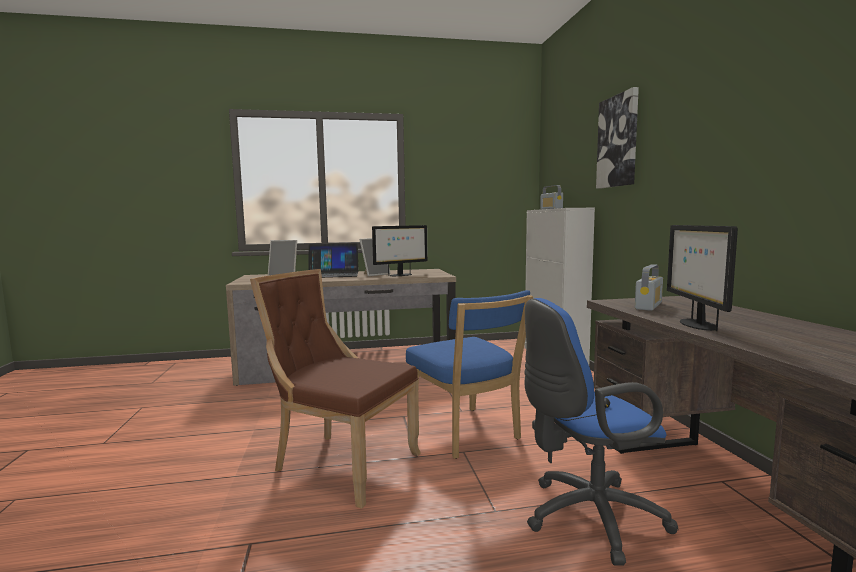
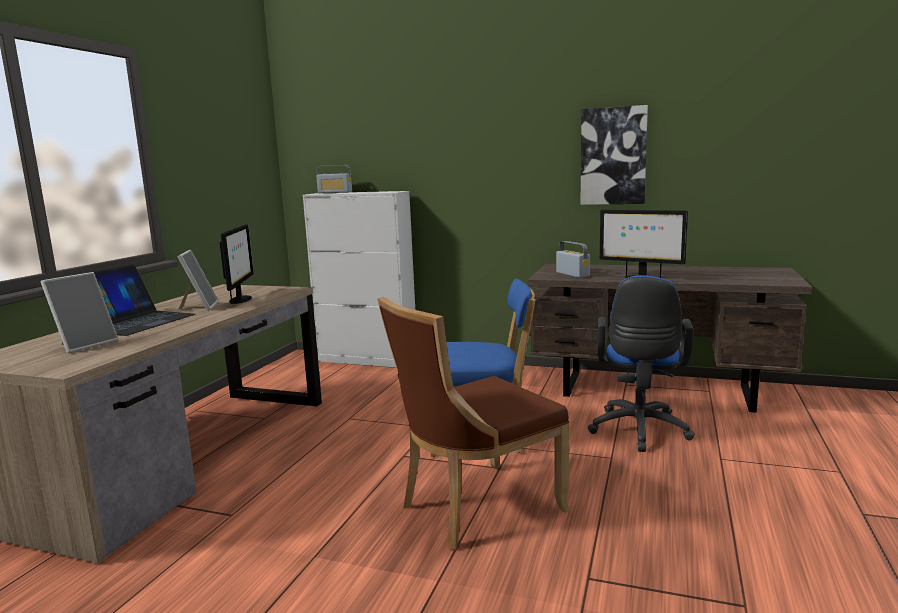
camera: 60 degrees left, 5 degrees up
picture [596,87,639,189] -> picture moved to [581,105,648,205]

